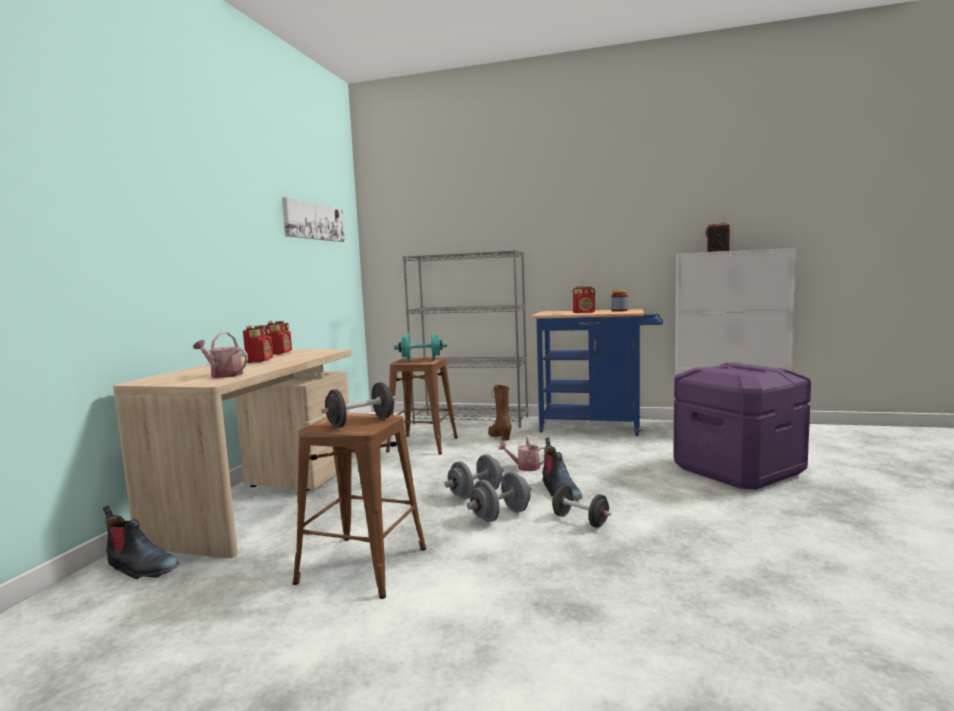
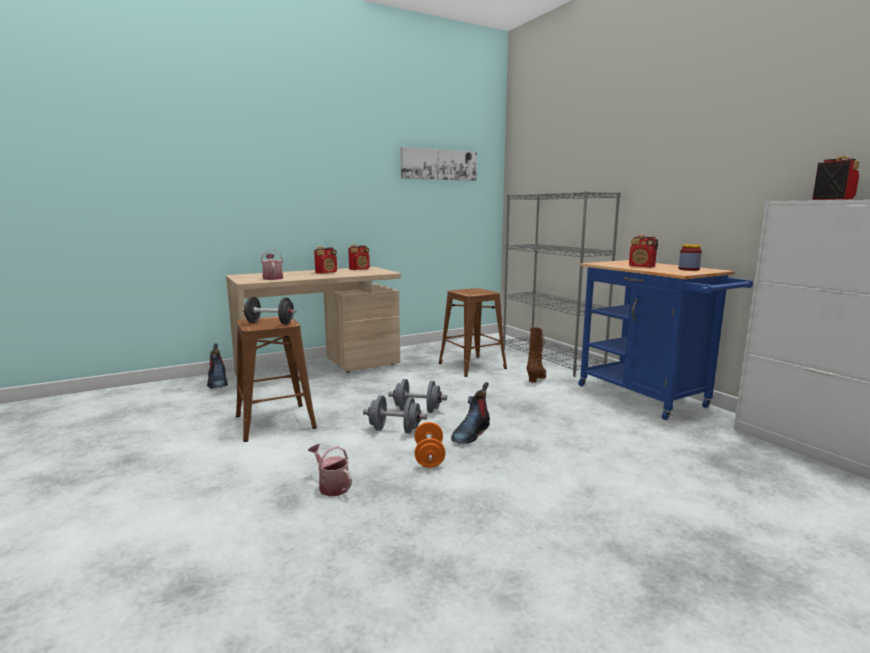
camera: 45 degrees right, 5 degrees up
turquoise dumbbell [394,331,447,361] -> none
watering can [498,435,545,471] -> watering can moved to [308,444,352,496]
black dumbbell [552,485,611,528] -> orange dumbbell [415,422,445,468]
purple storage box [673,363,811,489] -> none

